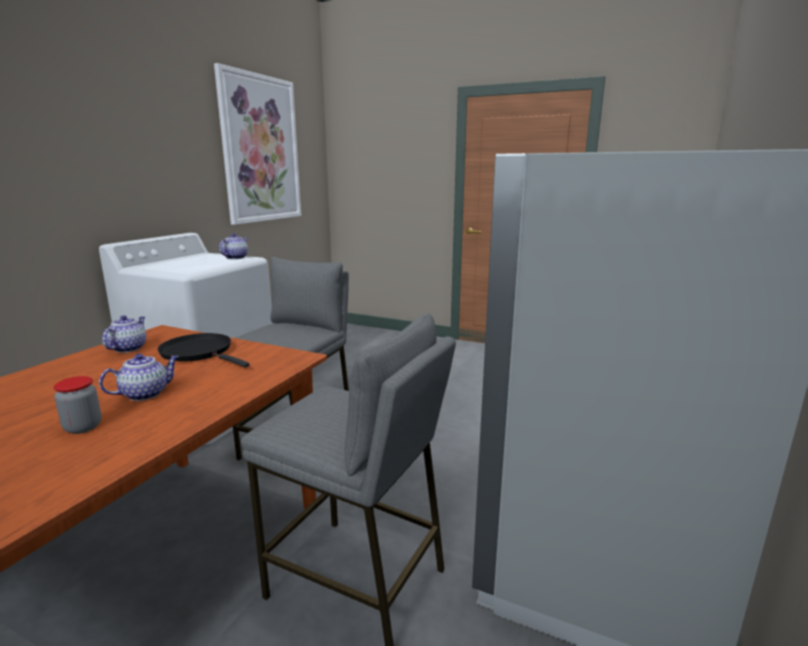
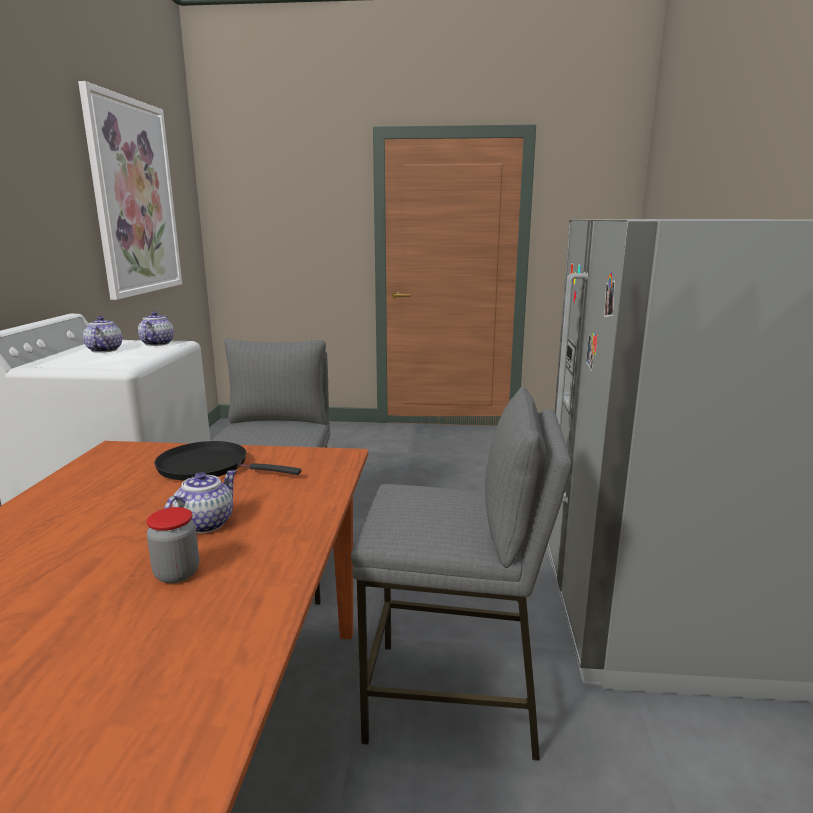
camera: 20 degrees left, 0 degrees up
teapot [102,315,146,353] -> teapot moved to [83,316,122,353]

